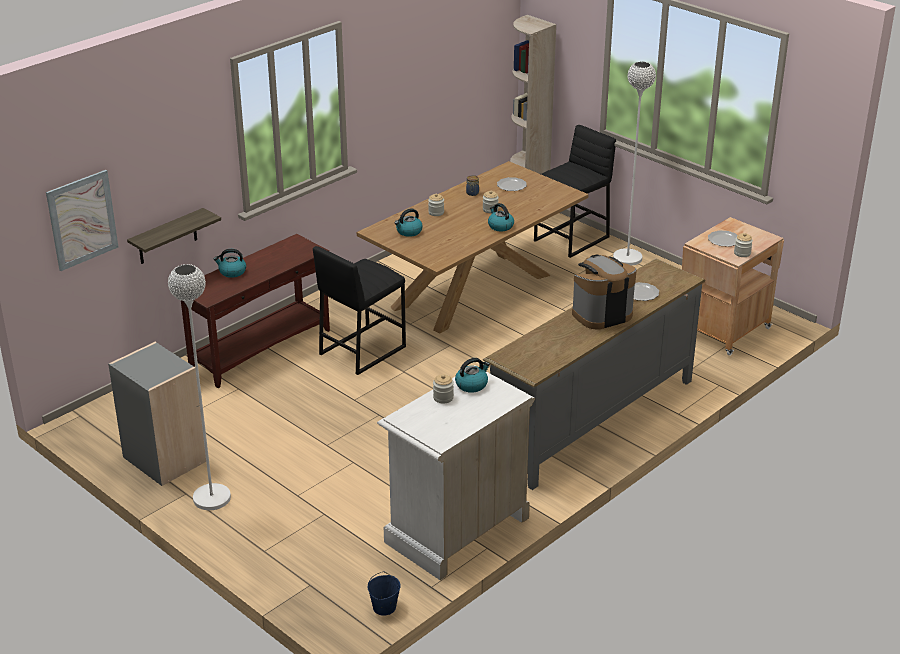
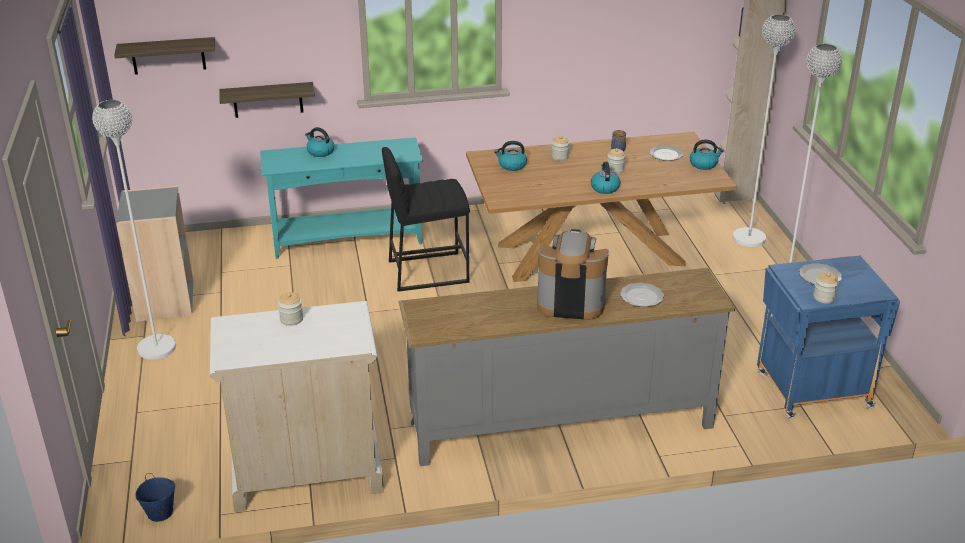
camera: 35 degrees right, 0 degrees up
picture [46,170,118,271] -> shelf [114,37,215,75]
brown console table [181,234,330,388] -> turquoise console table [260,137,423,259]
kettle [455,358,490,393] -> kettle moved to [690,140,724,170]
black stool [534,125,616,258] -> white floor lamp [733,14,796,247]
brown cart [682,217,784,356] -> blue cart [757,255,900,419]

